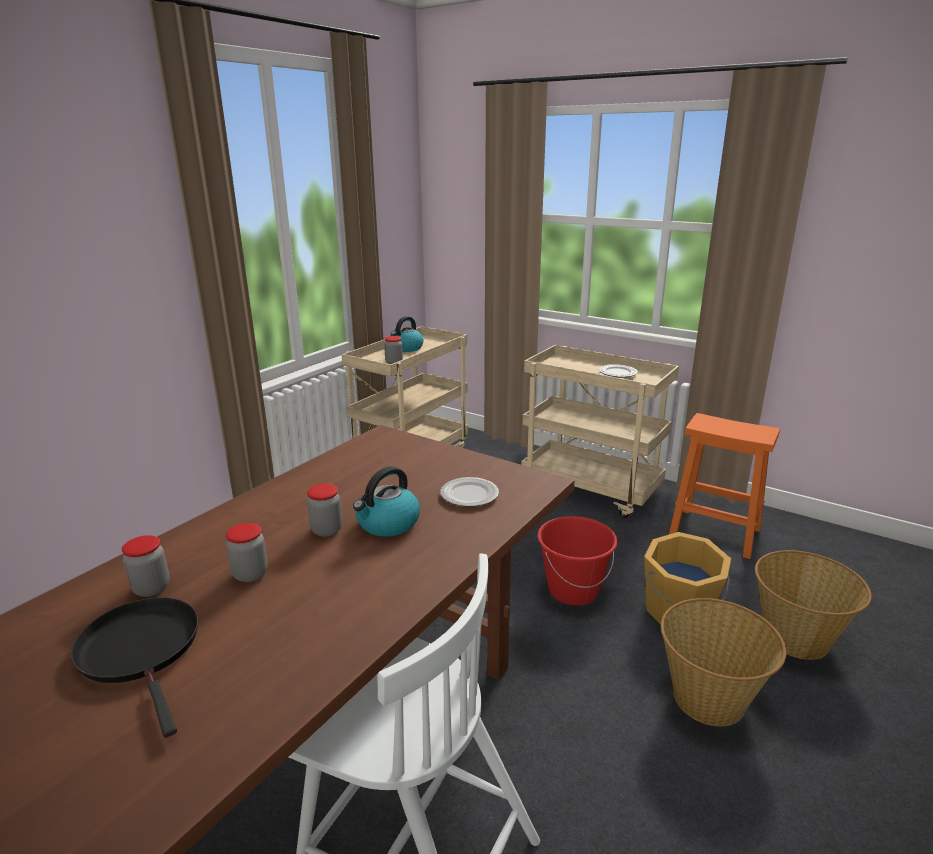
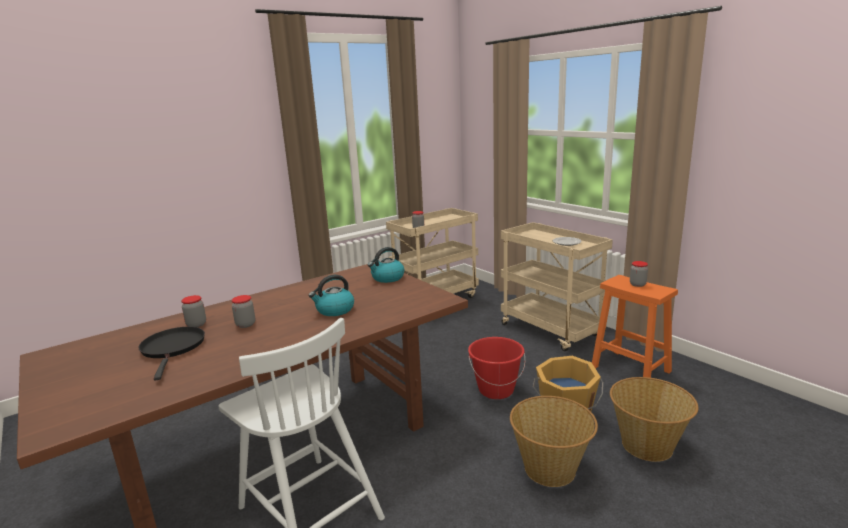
camera: 20 degrees right, 5 degrees down
jar [307,484,342,537] -> jar moved to [630,261,648,287]
kettle [391,316,423,352] -> kettle moved to [368,247,404,283]
plate [440,477,499,507] -> none

